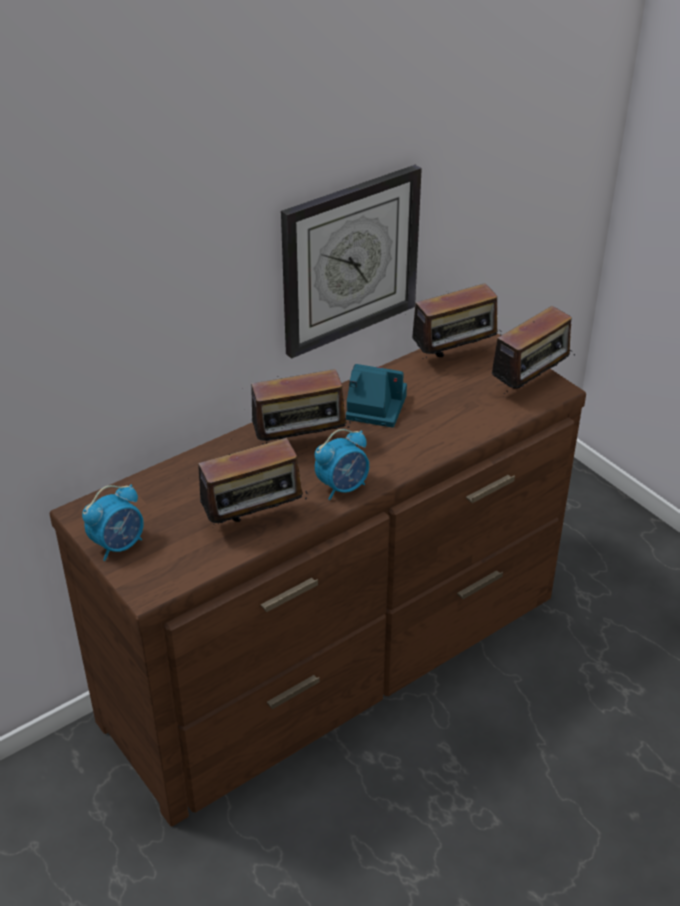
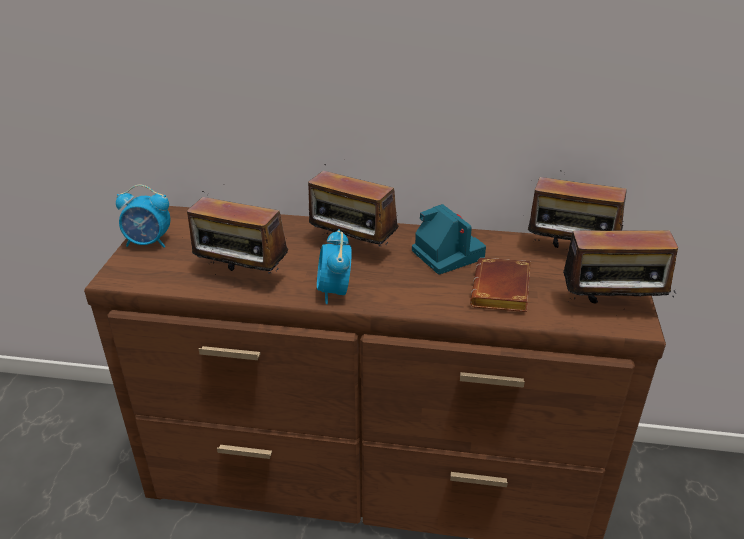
camera: 45 degrees right, 5 degrees down
wall clock [281,165,422,359] -> none
alarm clock [315,429,369,500] -> alarm clock turned 75 degrees clockwise [317,229,352,304]
none -> brown book [470,258,531,312]

